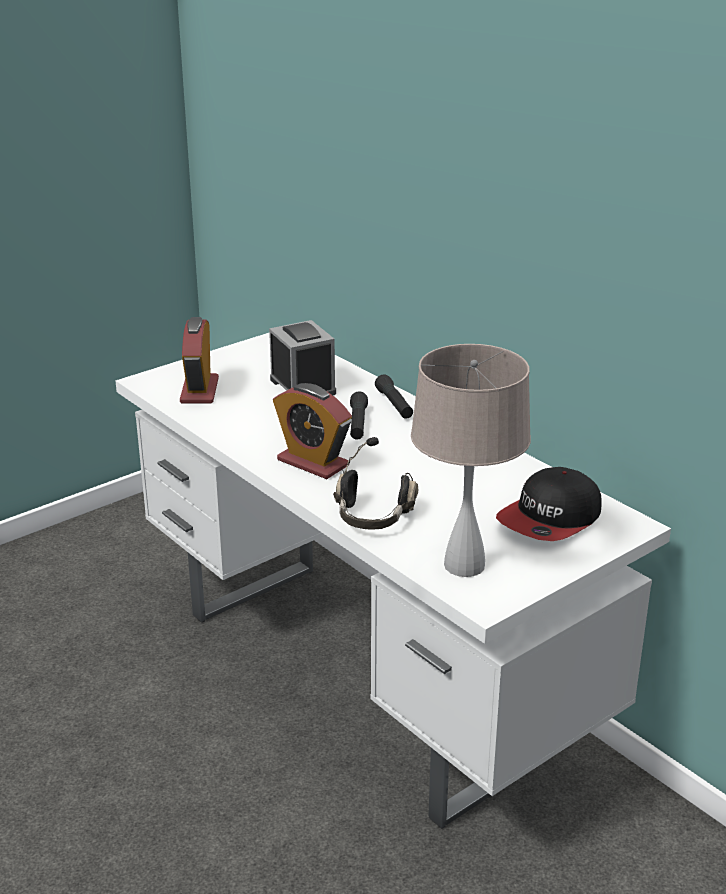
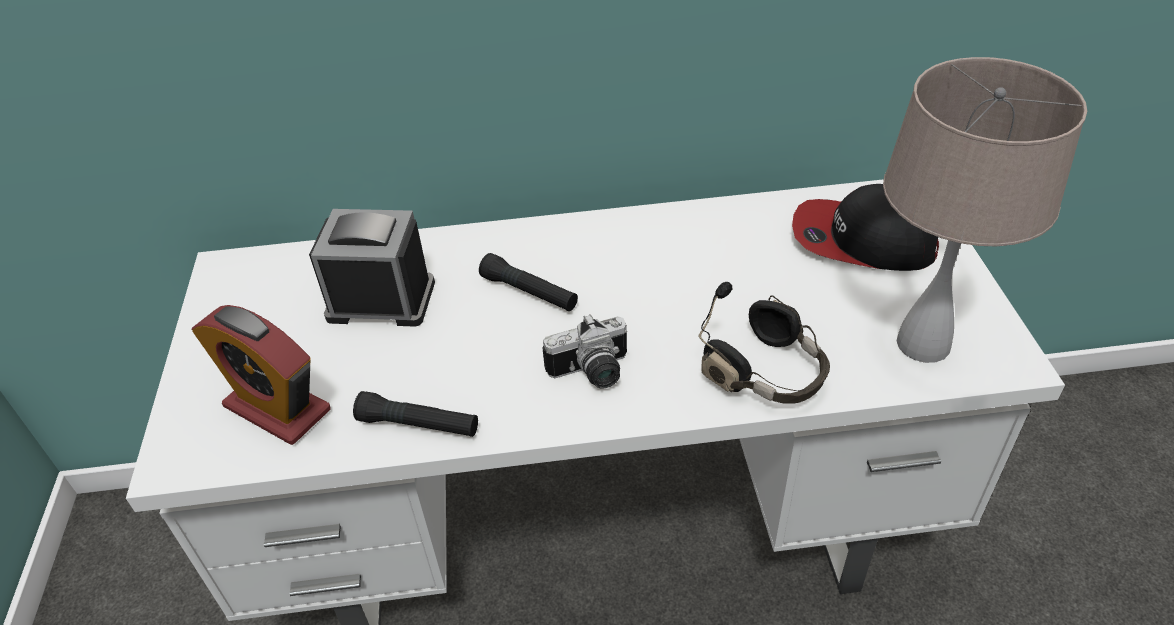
camera: 55 degrees left, 15 degrees up
alarm clock [273,383,352,479] -> camera [542,314,627,389]
black flashlight [375,374,413,419] -> black flashlight moved to [353,391,478,437]
cap [496,467,602,541] -> cap turned 120 degrees clockwise [792,184,939,271]

